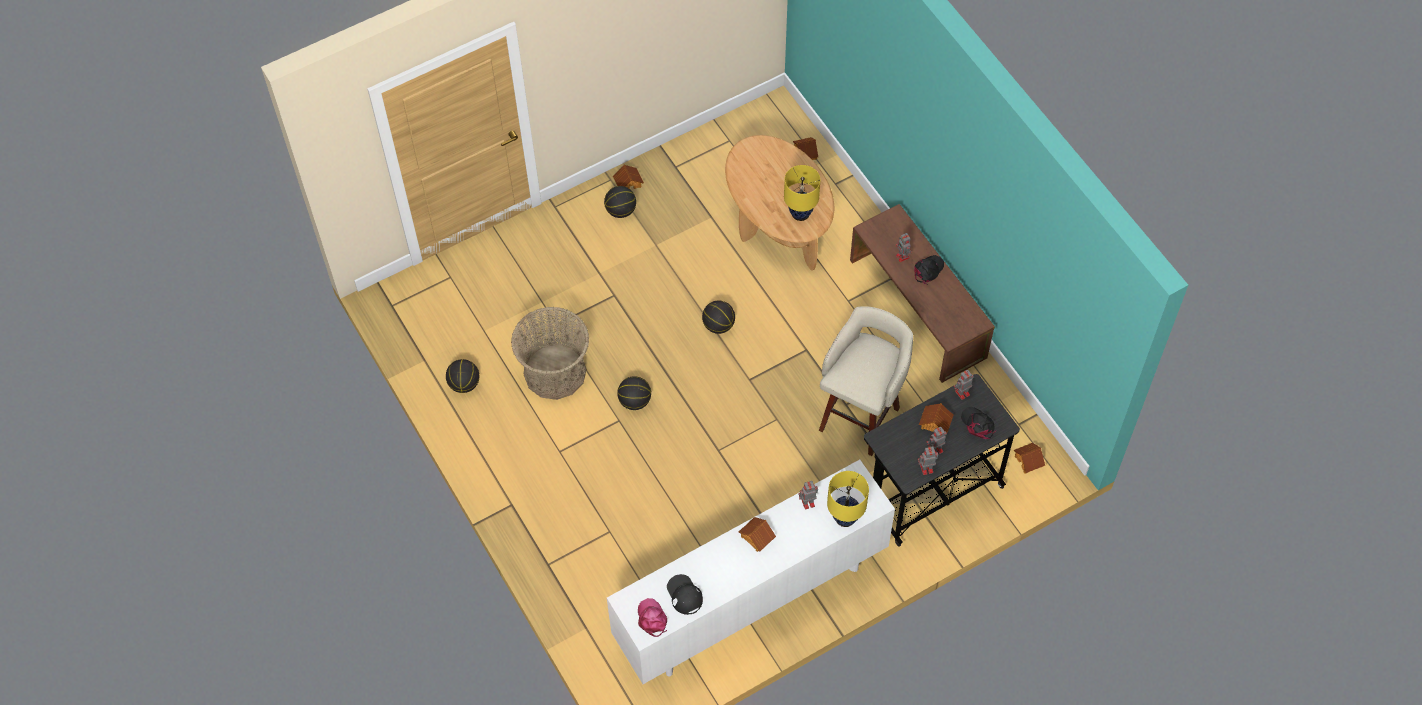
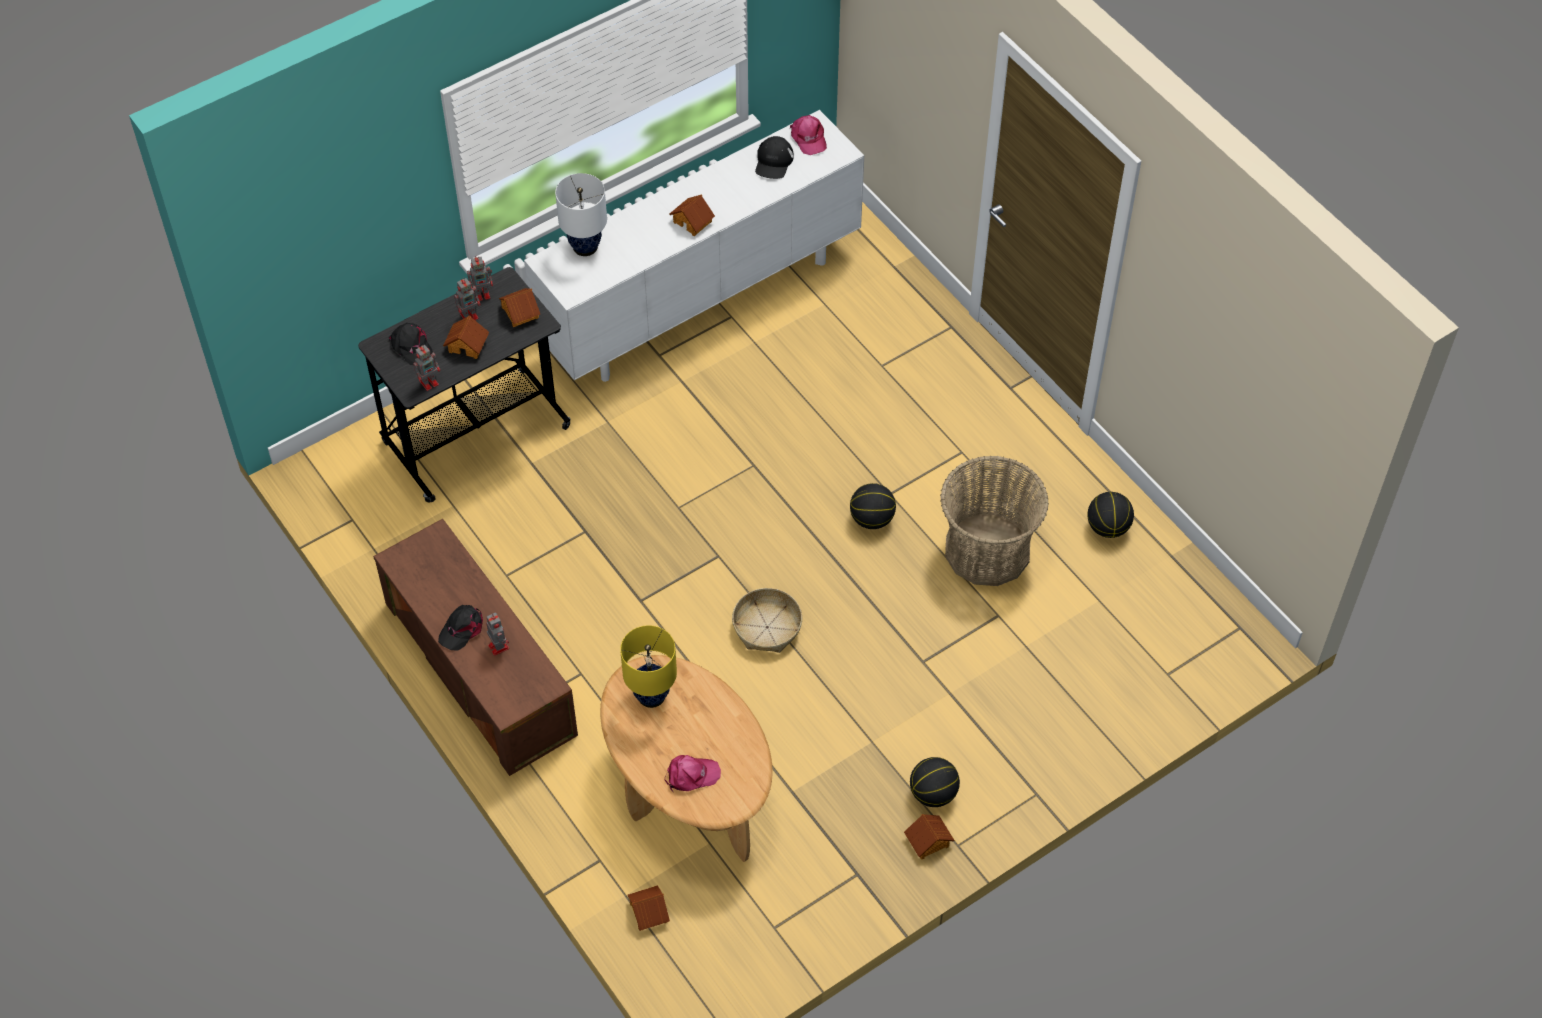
camera: 175 degrees right, 5 degrees down
black cap [667,574,703,615] -> black cap turned 45 degrees clockwise [755,136,794,179]
basketball [702,300,735,334] -> basket [732,588,802,653]
toy robot [798,481,818,510] -> none
beige stool [819,306,913,456] -> none
yellow table lamp [827,471,869,527] -> white table lamp [555,173,607,256]
toy house [1014,443,1045,474] -> toy house moved to [499,288,540,327]
none -> pink cap [665,755,721,791]

